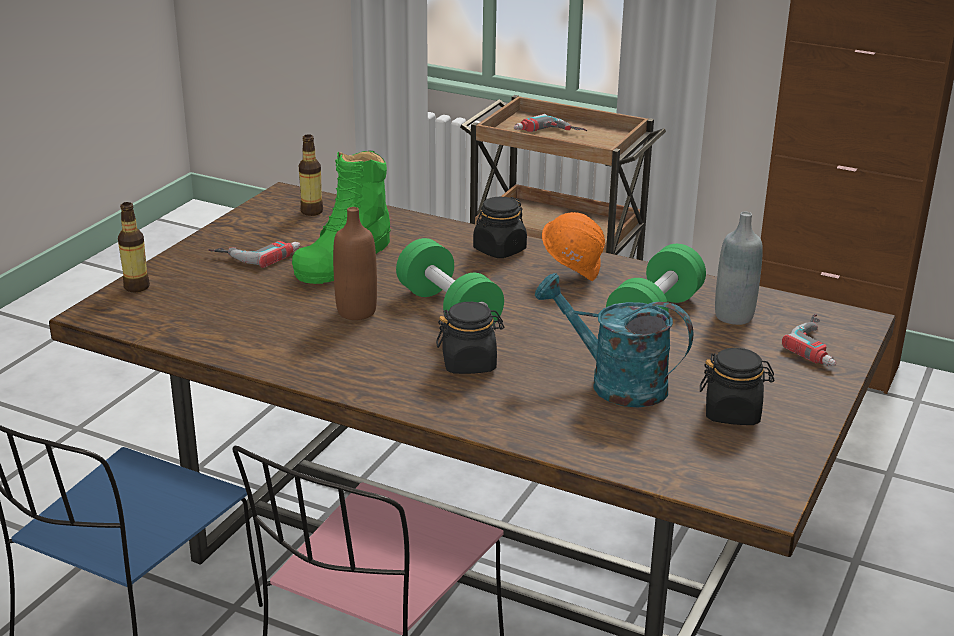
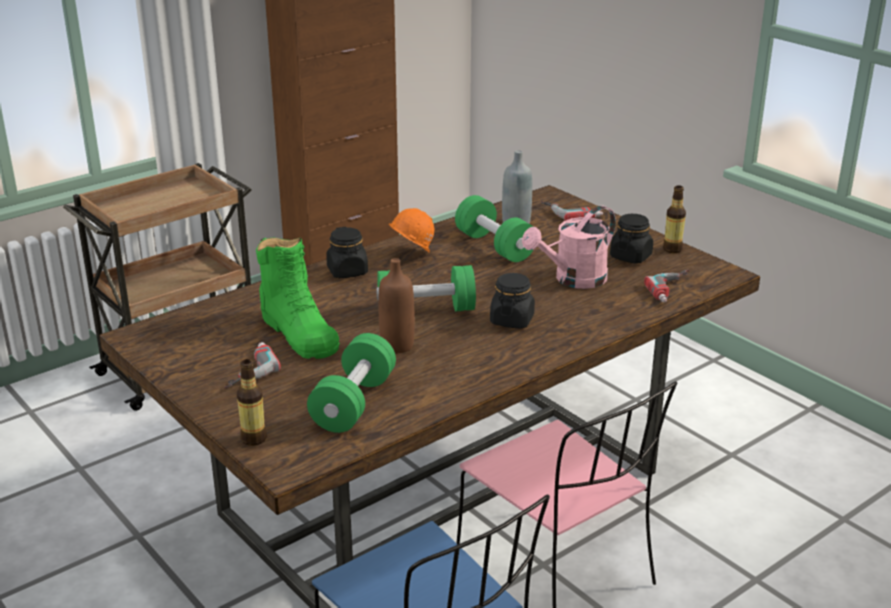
camera: 65 degrees left, 0 degrees up
bottle [298,134,323,216] -> bottle moved to [663,185,686,253]
power drill [514,114,587,132] -> power drill moved to [644,270,690,302]
turquoise watering can [535,273,693,408] -> pink watering can [522,206,616,289]
none -> green dumbbell [307,333,396,433]

